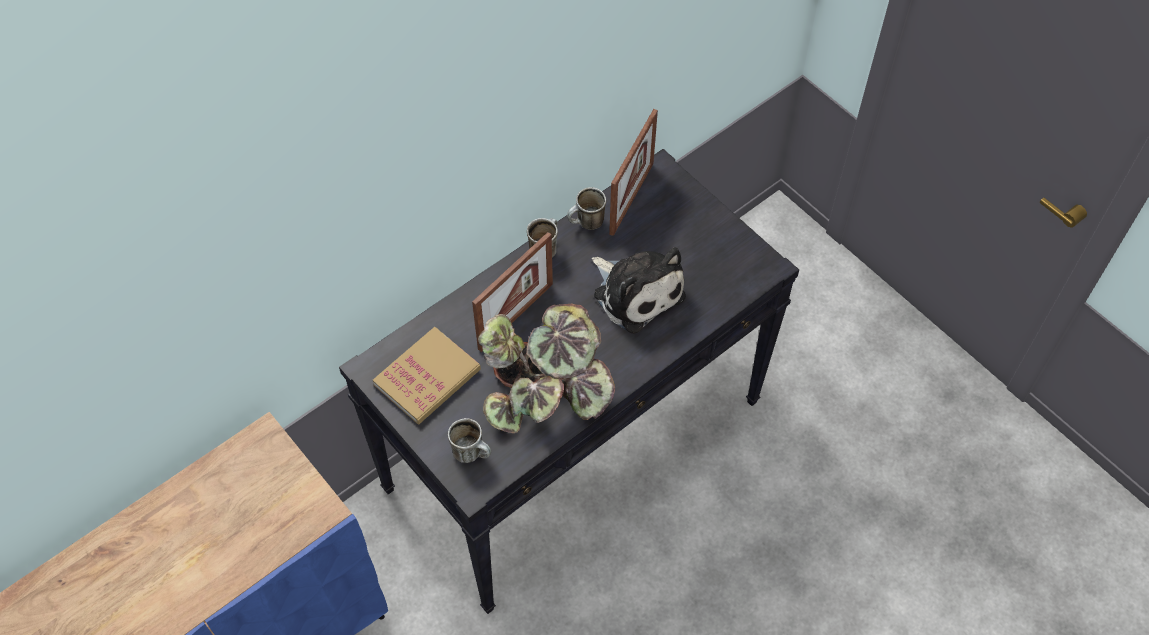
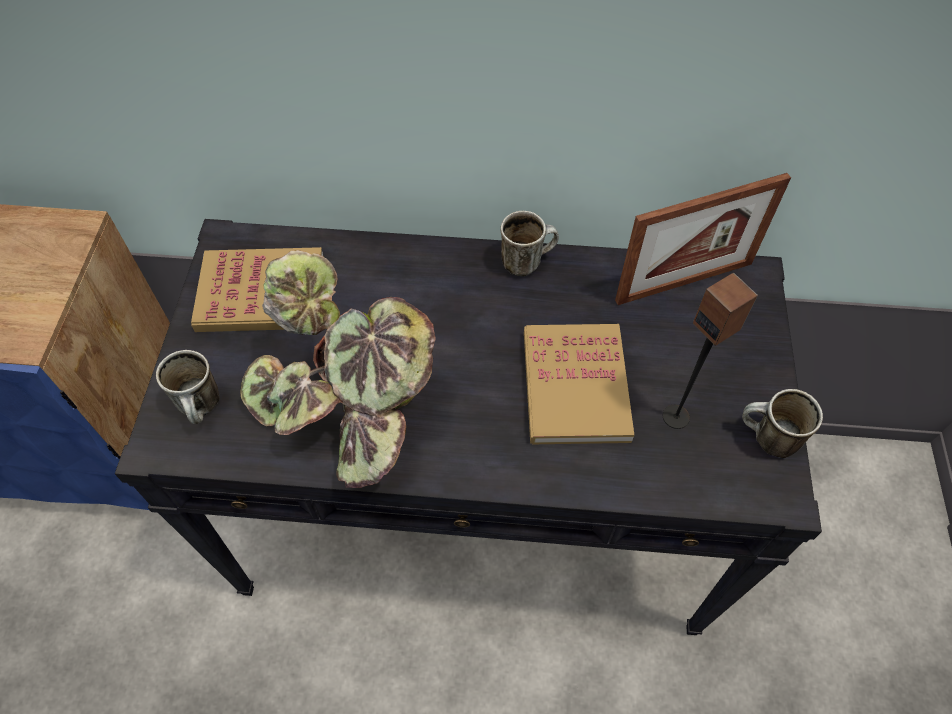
camera: 45 degrees right, 0 degrees up
picture frame [472,232,553,352] -> none
mug [567,187,606,230] -> mug moved to [742,389,823,458]
plush toy [592,247,686,334] -> book [524,324,634,444]
none -> speaker [663,273,758,429]

